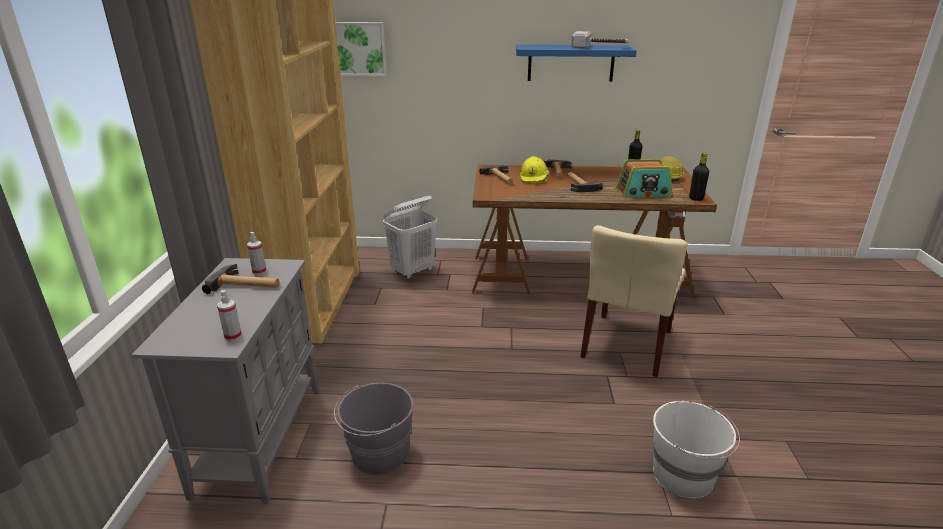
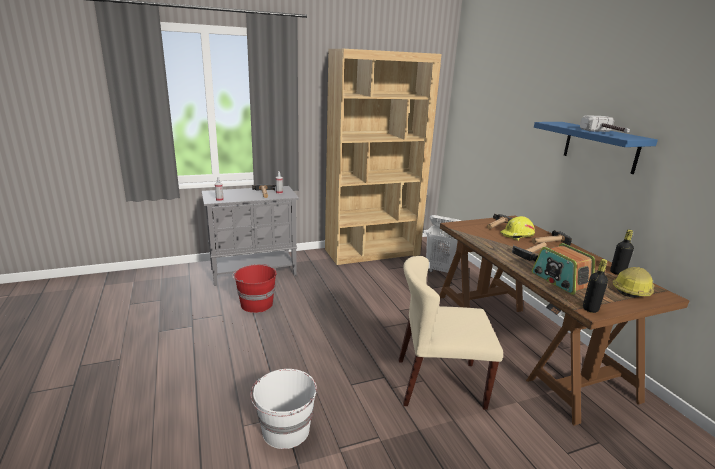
camera: 65 degrees right, 5 degrees down
grey bucket [334,383,413,475] -> red bucket [232,264,277,313]
picture [335,22,387,76] -> none

